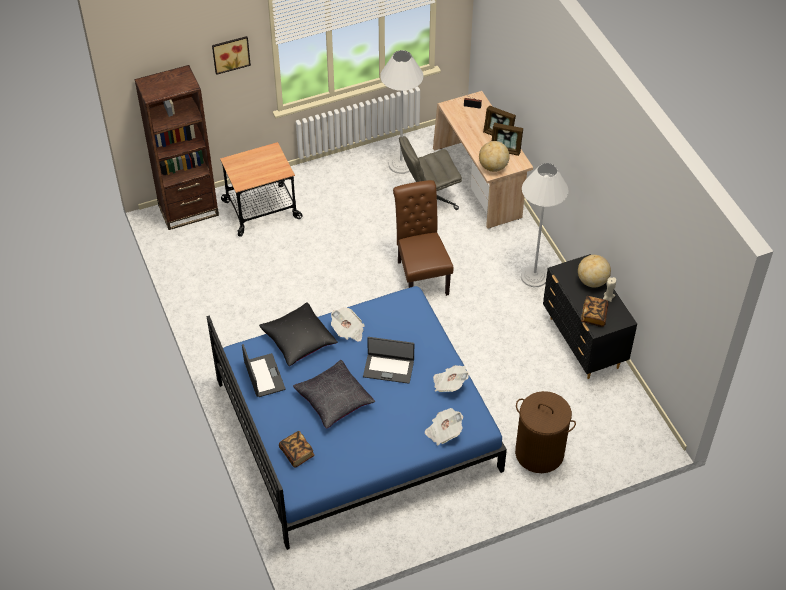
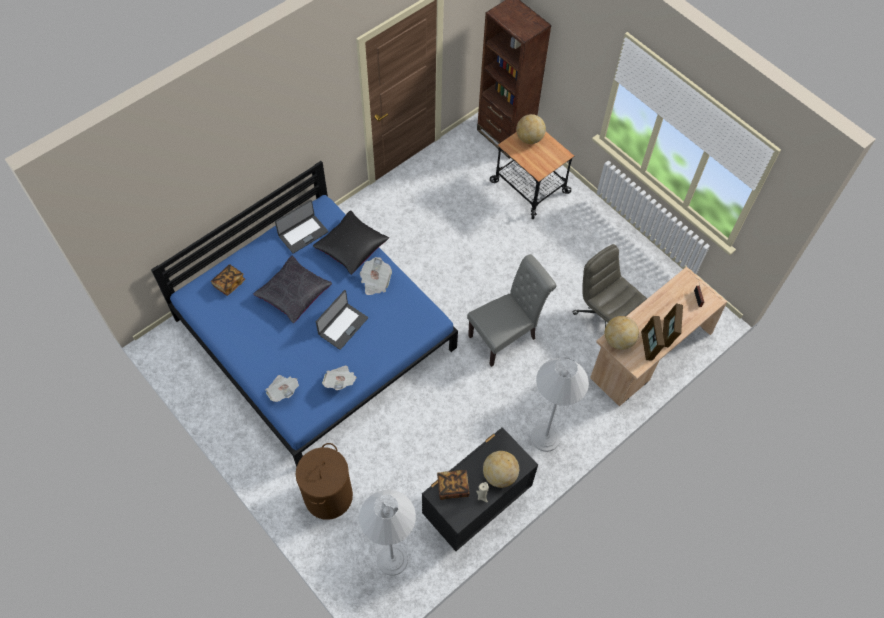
camera: 70 degrees right, 10 degrees up
picture [212,36,251,75] -> none
laptop [363,337,414,384] -> laptop turned 135 degrees counterclockwise [316,290,368,350]
white floor lamp [380,50,424,174] -> white floor lamp moved to [359,490,416,576]
brown chair [393,180,453,296] -> grey chair [467,254,556,367]
none -> globe [516,114,546,144]

